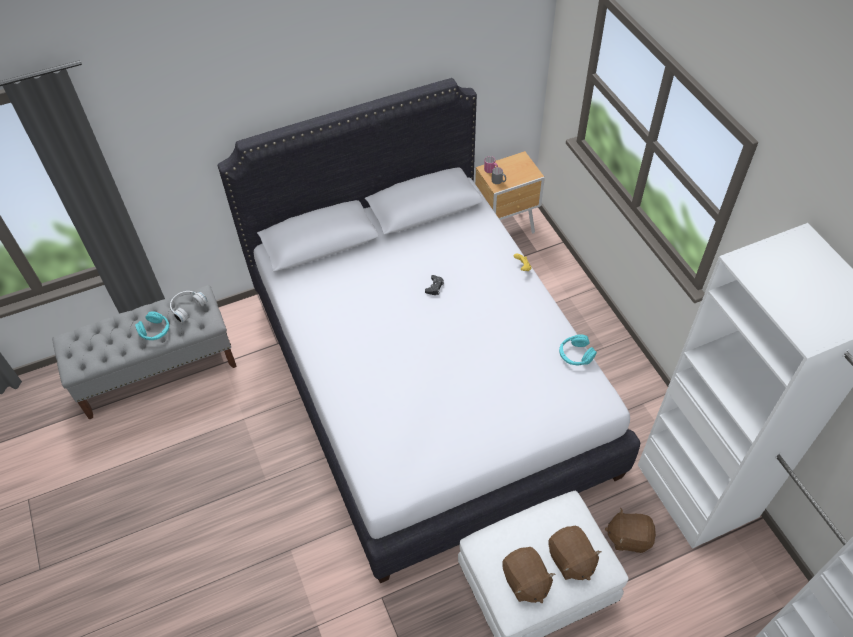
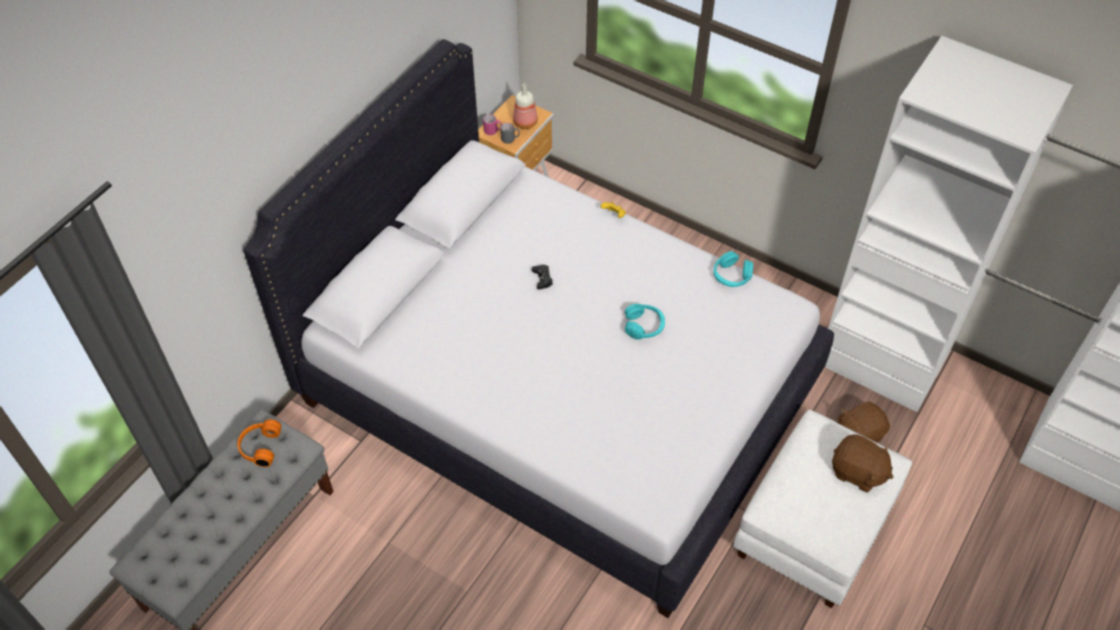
camera: 35 degrees left, 0 degrees up
turquoise headphones [135,311,169,340] -> turquoise headphones moved to [625,304,665,339]
white headphones [170,291,208,323] -> orange headphones [237,419,281,467]
brown plush toy [502,547,555,603] -> none
none -> bottle [513,84,538,129]

